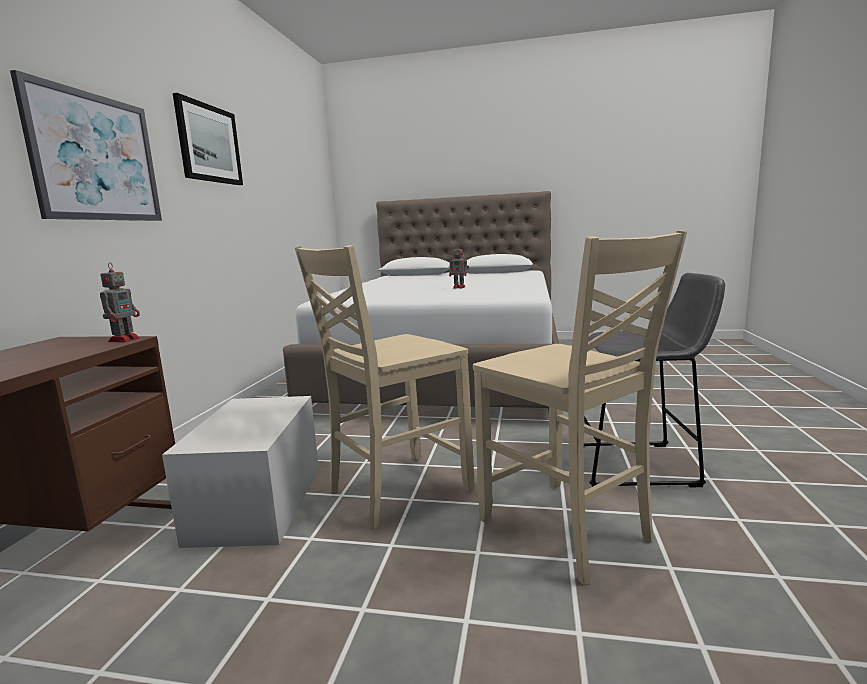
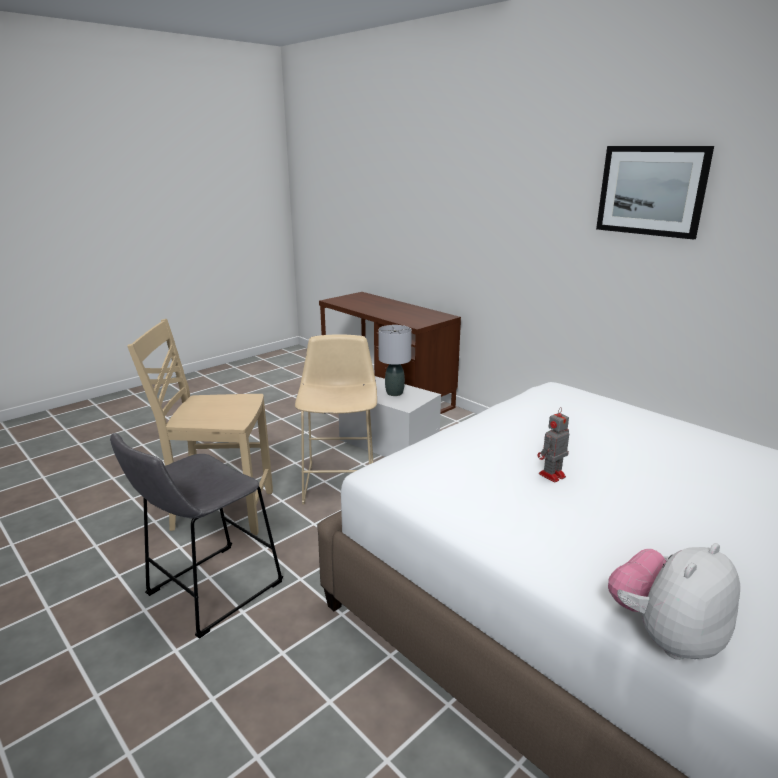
camera: 125 degrees right, 10 degrees up
picture [10,70,162,221] -> none
toy robot [100,262,140,342] -> none
beige chair [295,245,475,530] -> beige stool [295,334,377,504]
none -> grey table lamp [378,325,412,396]
none -> plush toy [608,543,740,660]

